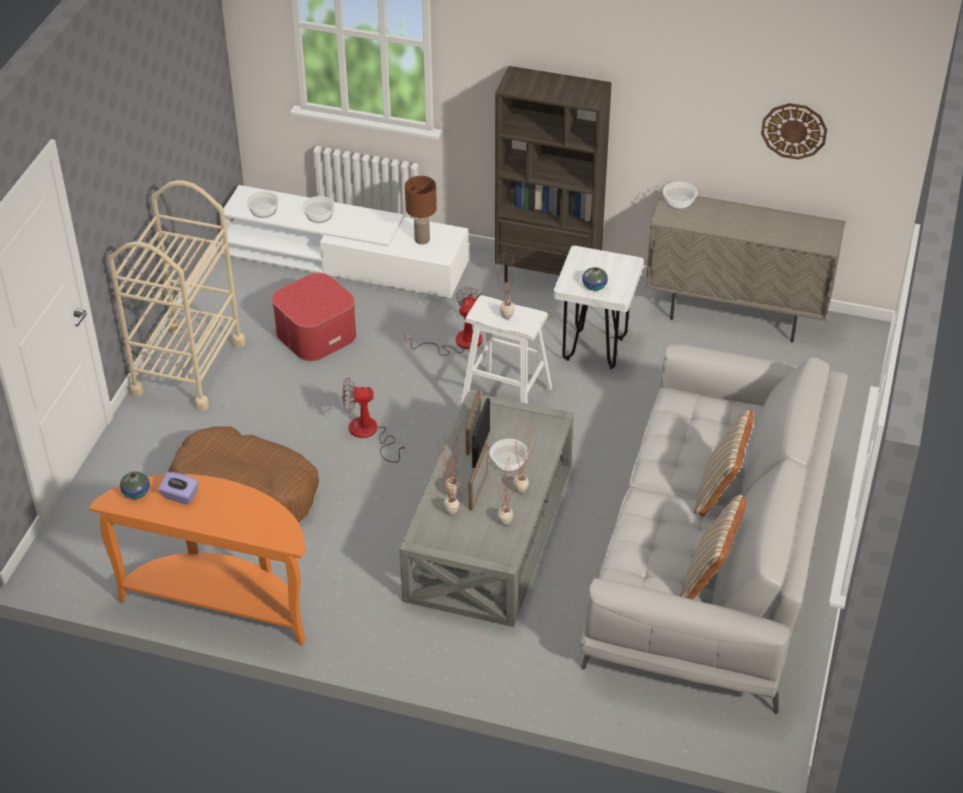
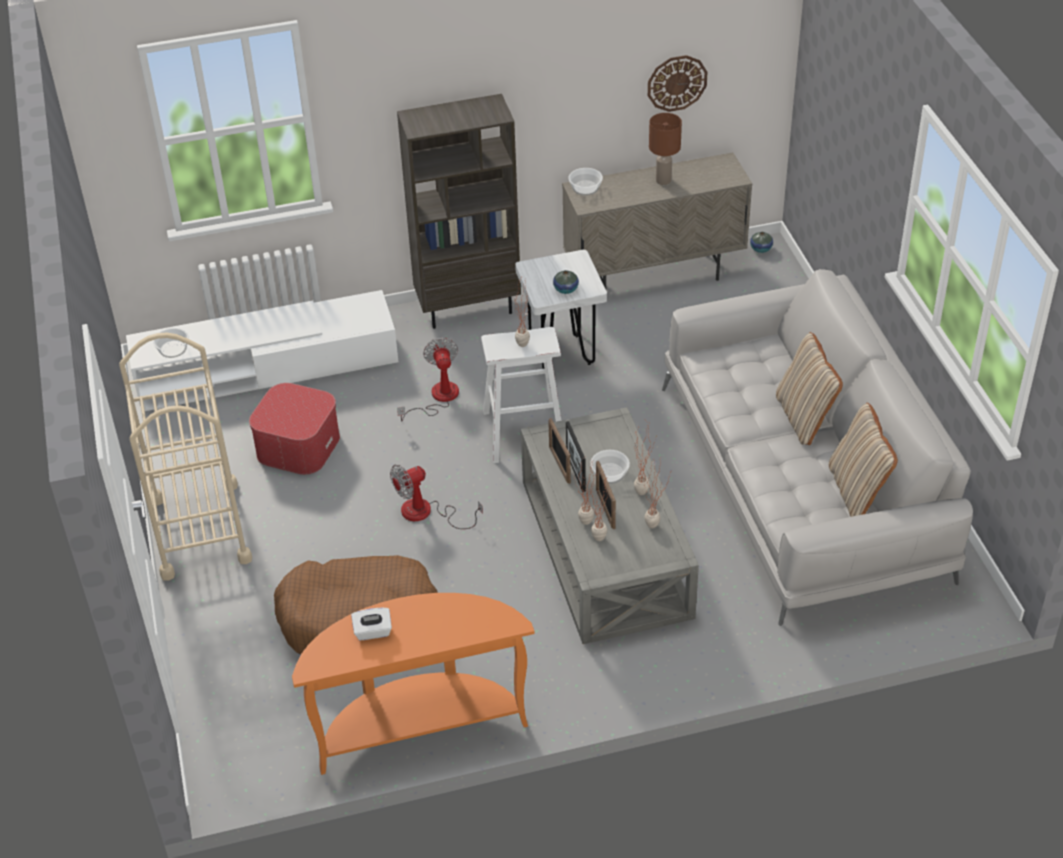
camera: 30 degrees left, 0 degrees up
vase [120,472,150,499] -> vase moved to [750,232,773,253]
purple tissue box [158,472,199,505] -> white tissue box [351,607,392,640]
bowl [302,196,335,223] -> none
brown table lamp [405,176,437,244] -> brown table lamp moved to [649,113,682,185]

